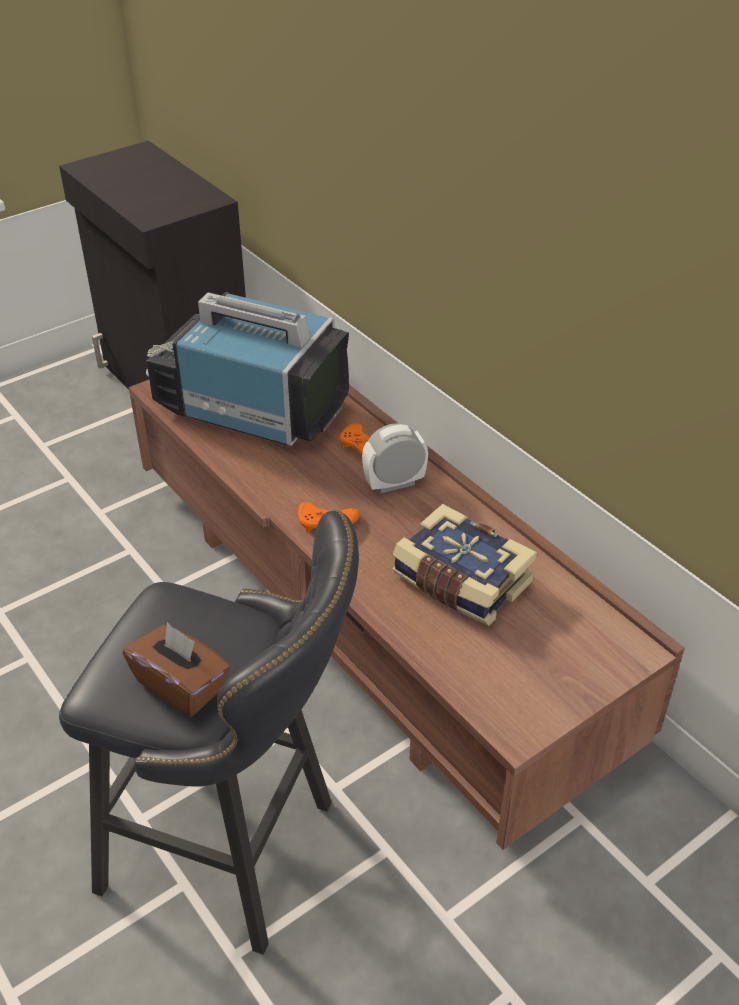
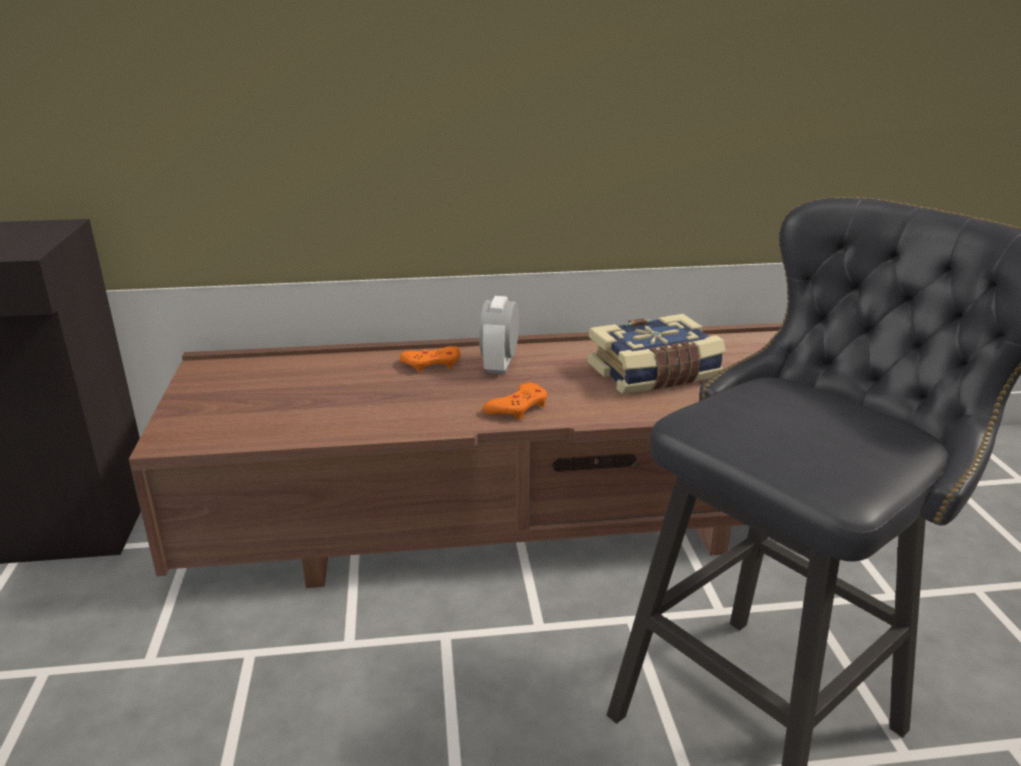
camera: 60 degrees left, 15 degrees down
brown tissue box [123,622,230,717] -> none
television [146,292,349,446] -> none

